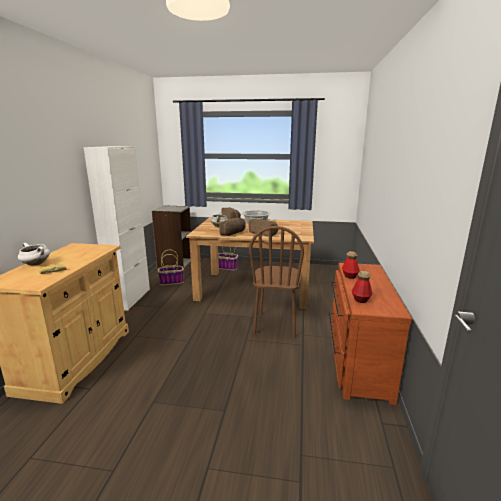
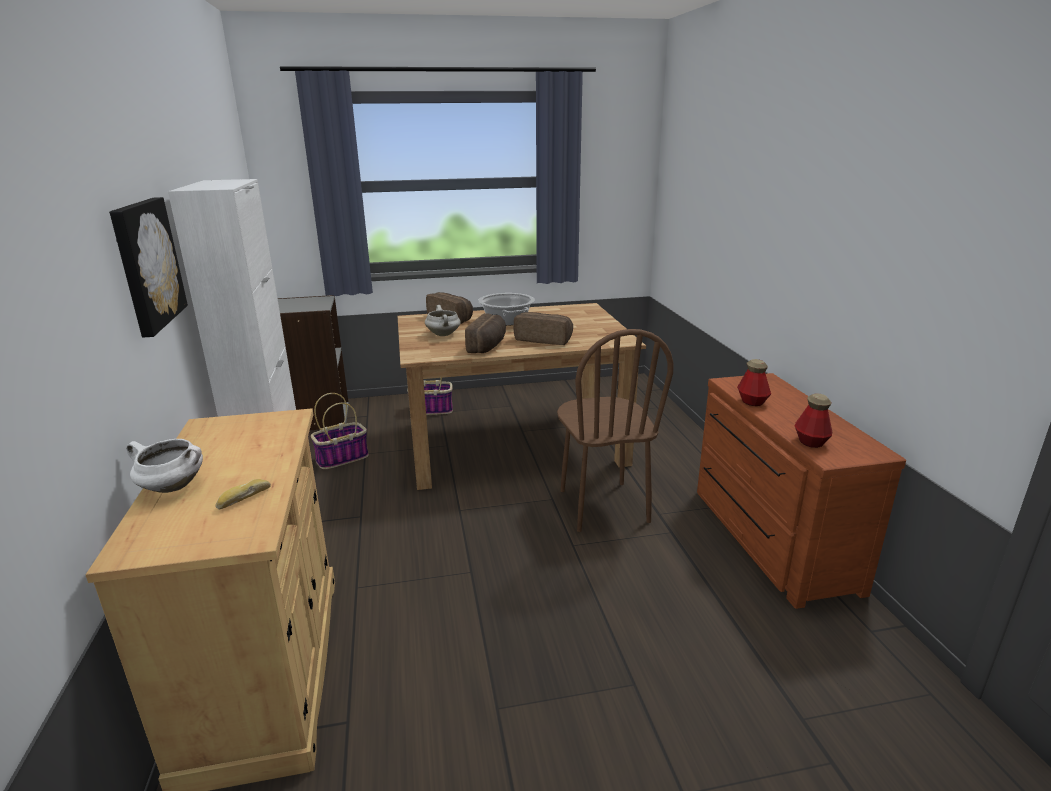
camera: 20 degrees left, 5 degrees up
none -> picture [109,197,188,338]

